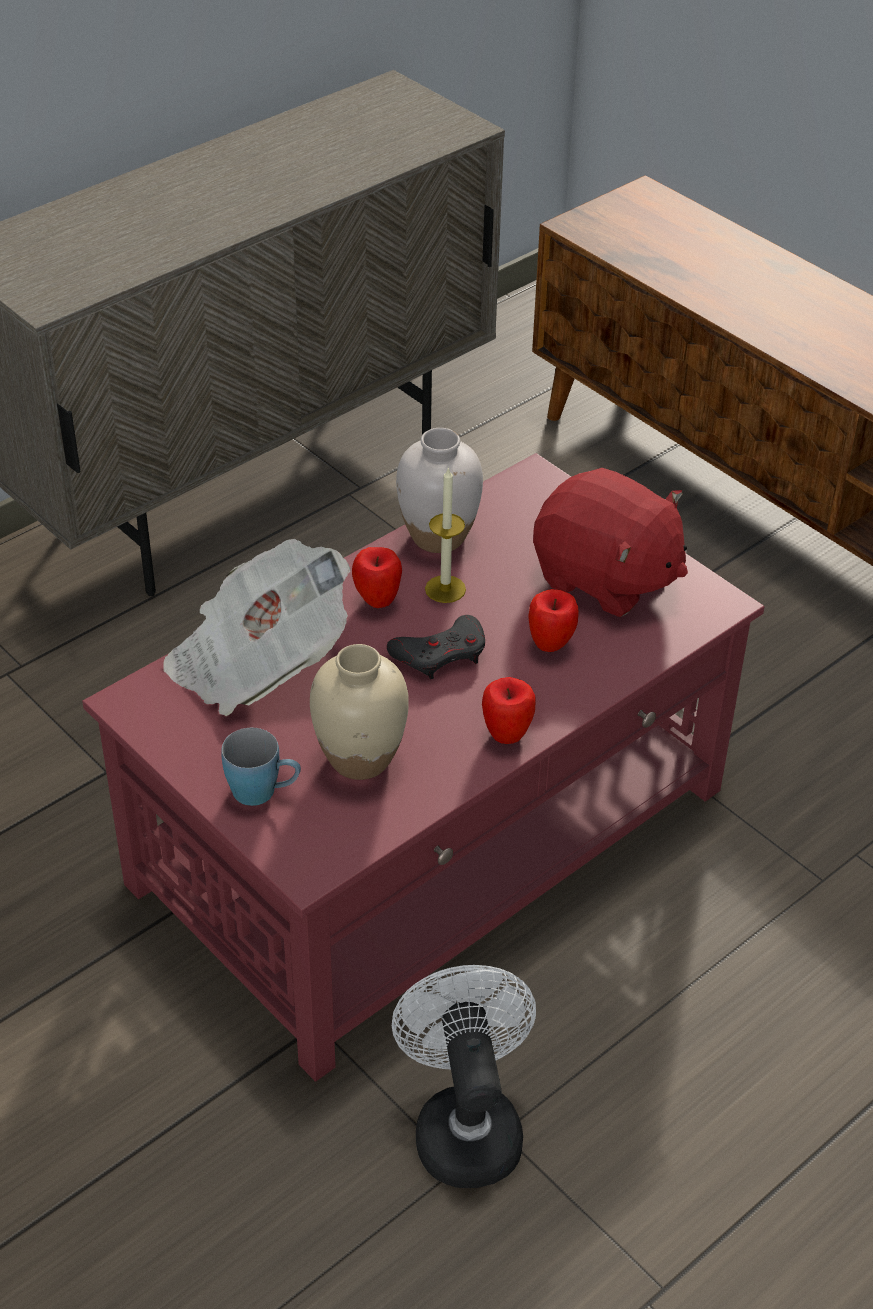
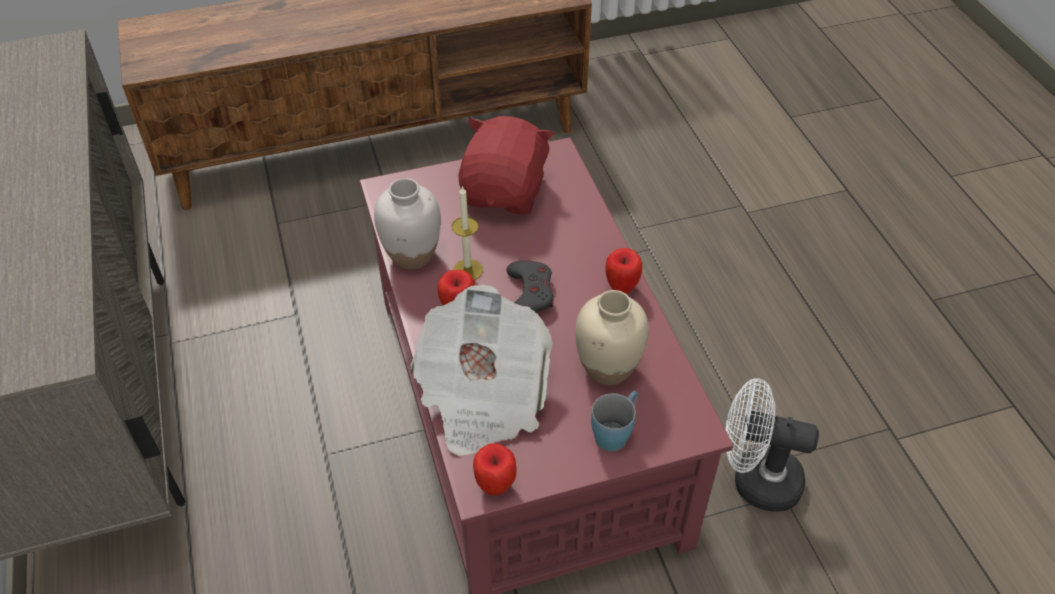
camera: 65 degrees left, 5 degrees up
apple [528,589,579,652] -> apple moved to [473,443,517,496]
red plush toy [533,468,688,617] -> red plush toy turned 45 degrees counterclockwise [458,116,554,214]

